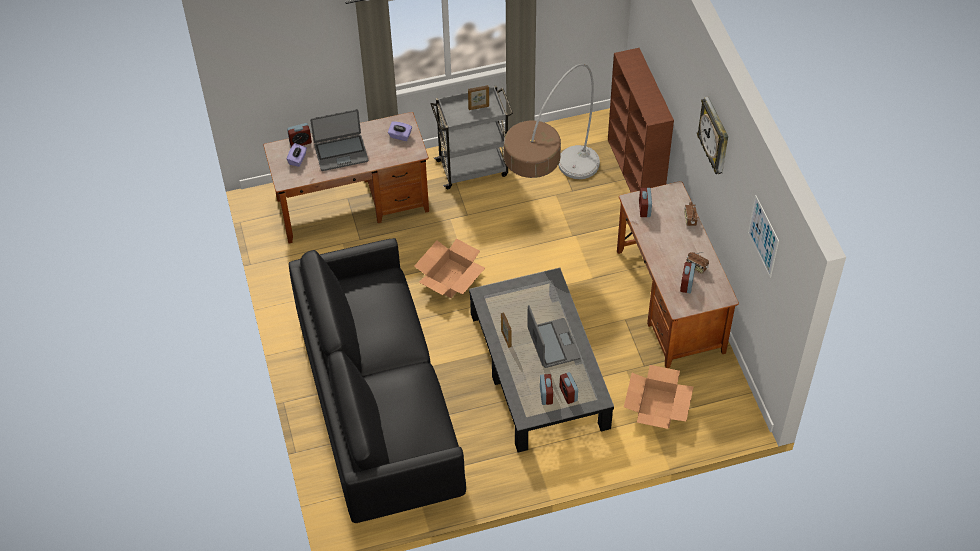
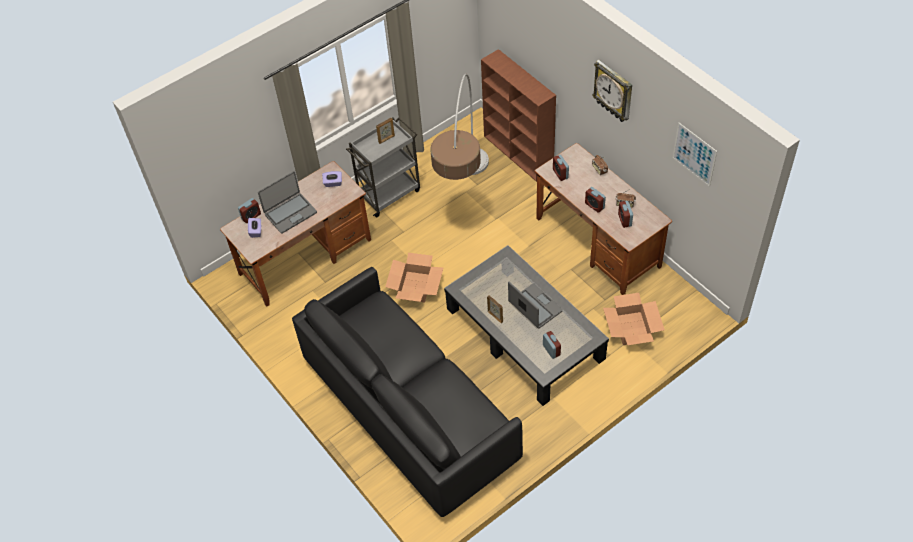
camera: 20 degrees left, 0 degrees up
alarm clock [559,372,578,404] -> alarm clock moved to [585,187,606,213]

